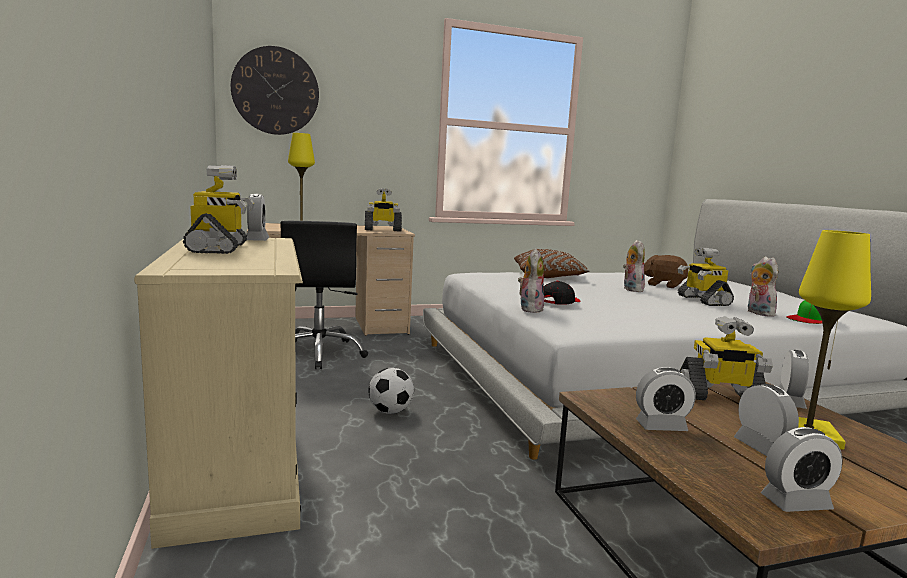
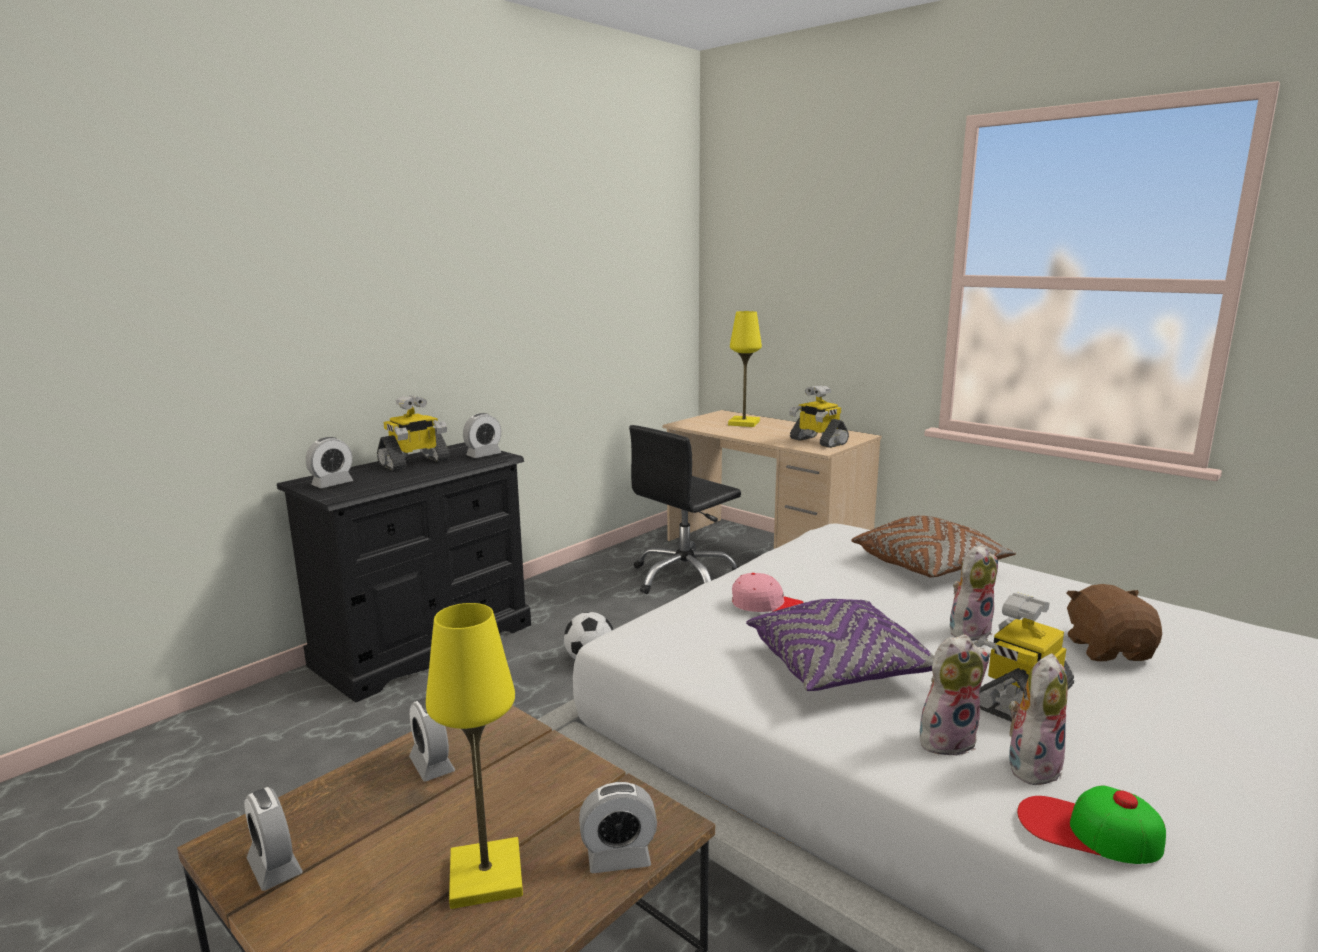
camera: 60 degrees right, 5 degrees up
beige dresser [134,238,303,549] -> black dresser [277,442,531,703]
wall clock [231,46,319,135] -> none
plush toy [518,249,544,313] -> plush toy moved to [919,635,990,756]
black cap [544,281,581,305] -> pink cap [732,573,804,612]
toy robot [680,316,773,400] -> none
alarm clock [734,384,799,456] -> alarm clock moved to [306,437,353,488]
none -> purple pillow [746,599,934,691]

